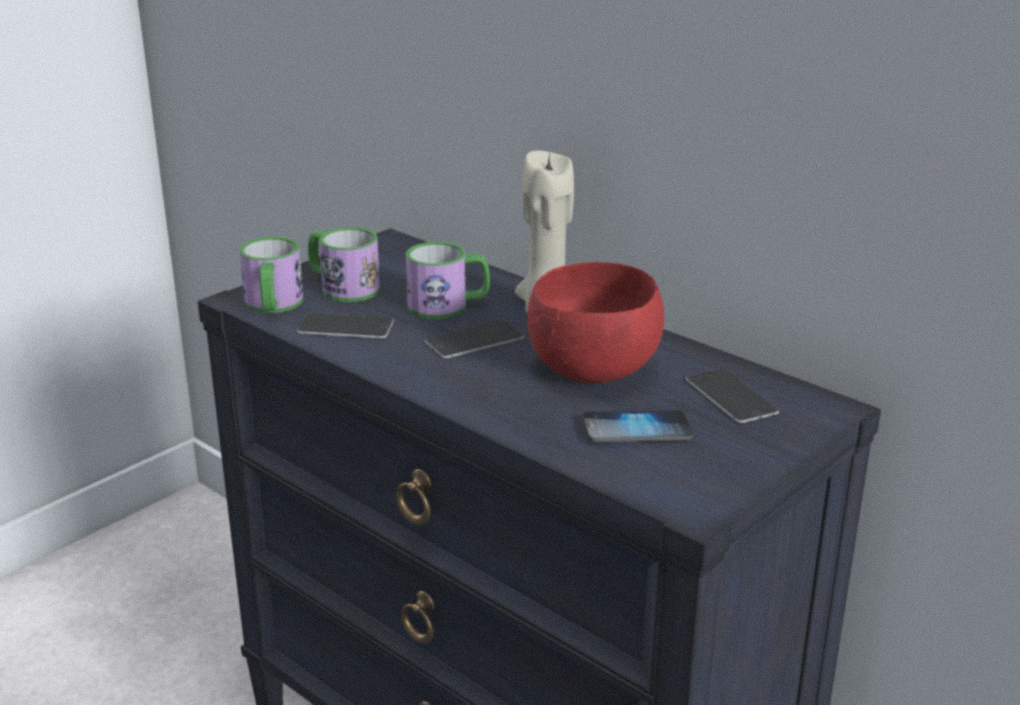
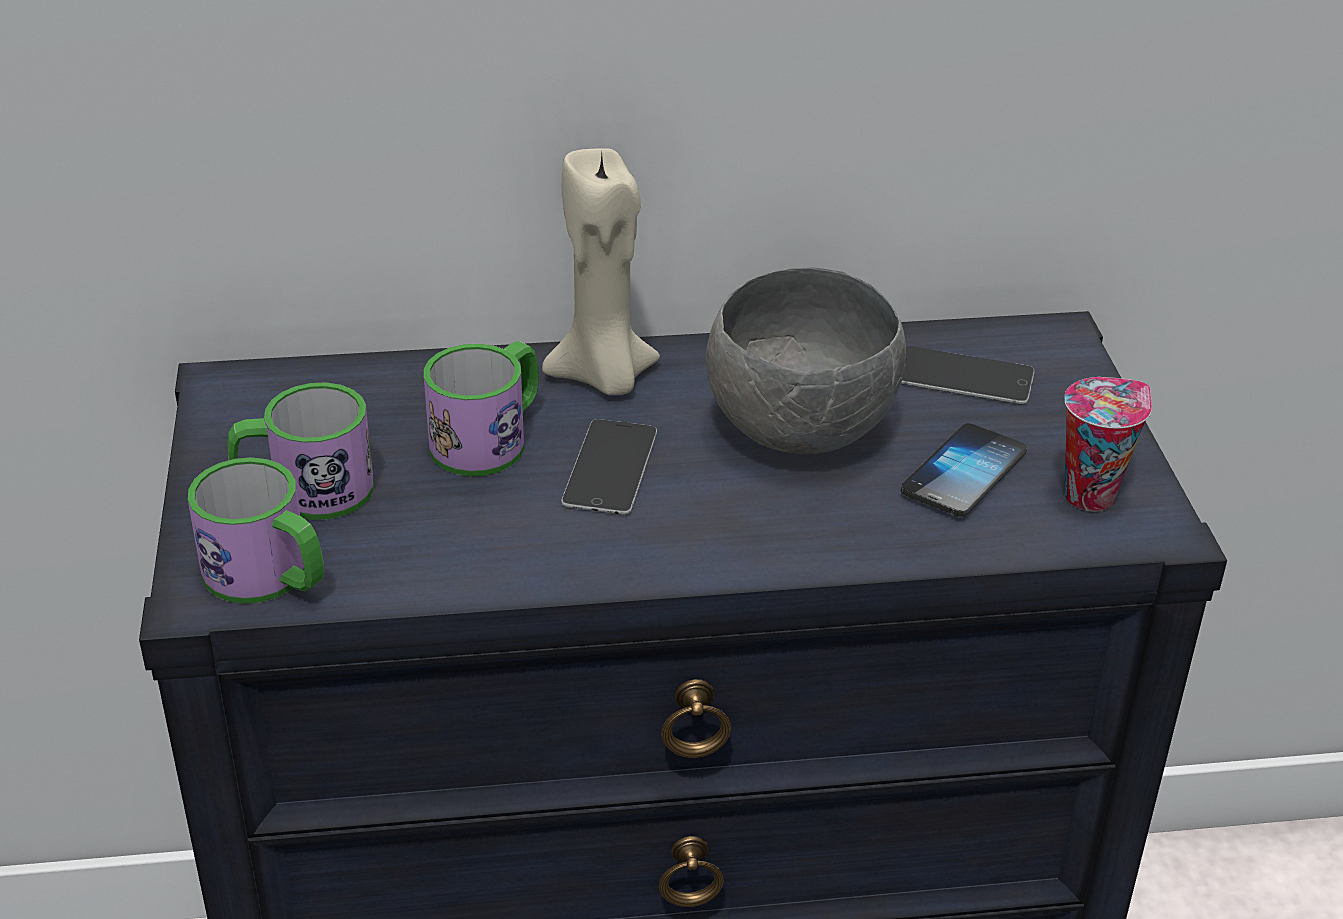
camera: 50 degrees left, 10 degrees up
phone [297,313,394,339] -> none
red bowl [527,262,664,383] -> grey bowl [706,267,906,455]
none -> cup [1065,377,1152,511]

